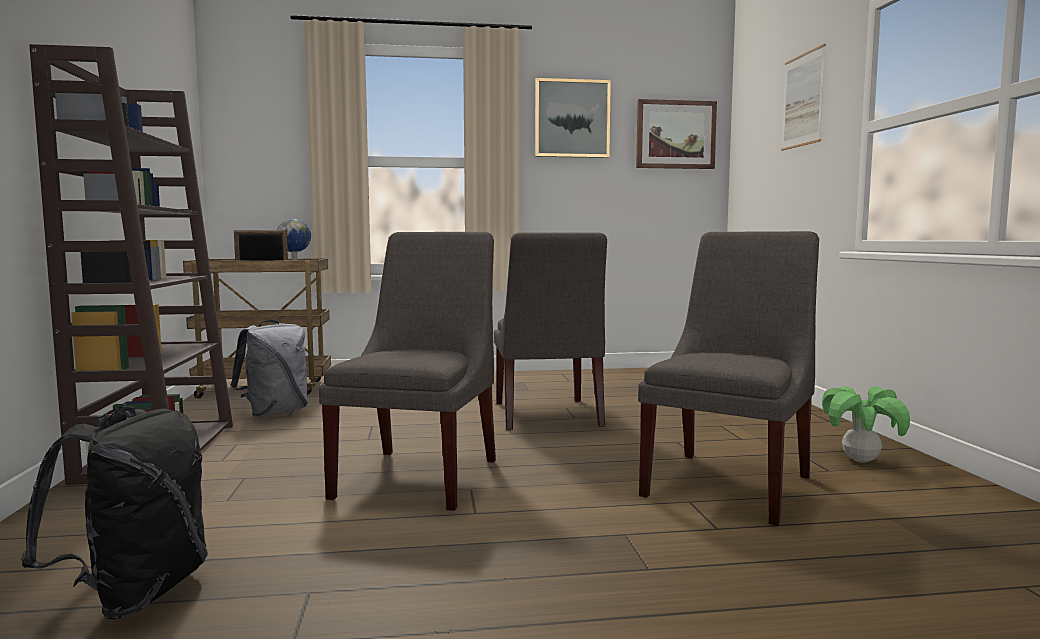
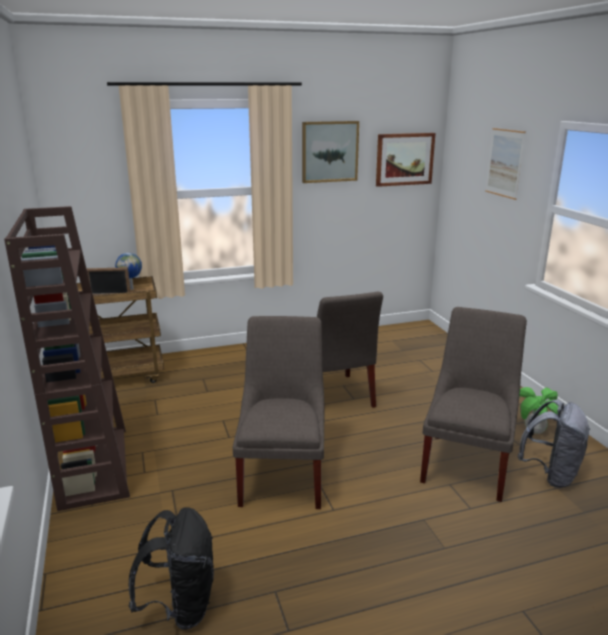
camera: 10 degrees left, 15 degrees up
grey backpack [230,320,308,418] -> grey backpack moved to [517,400,591,488]

